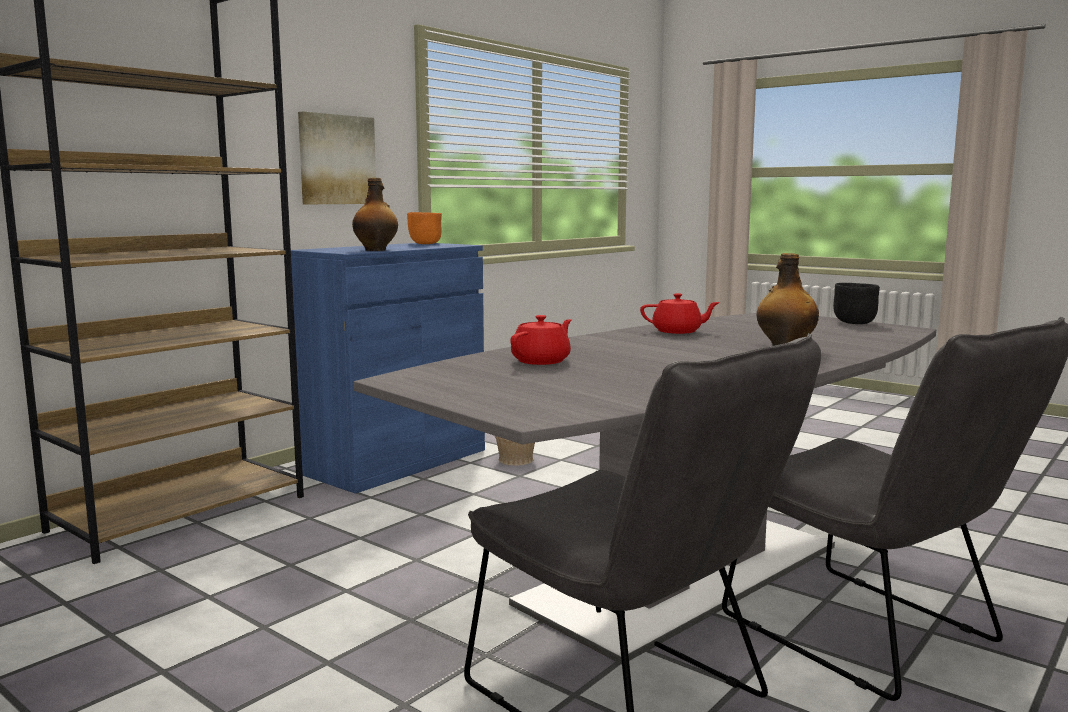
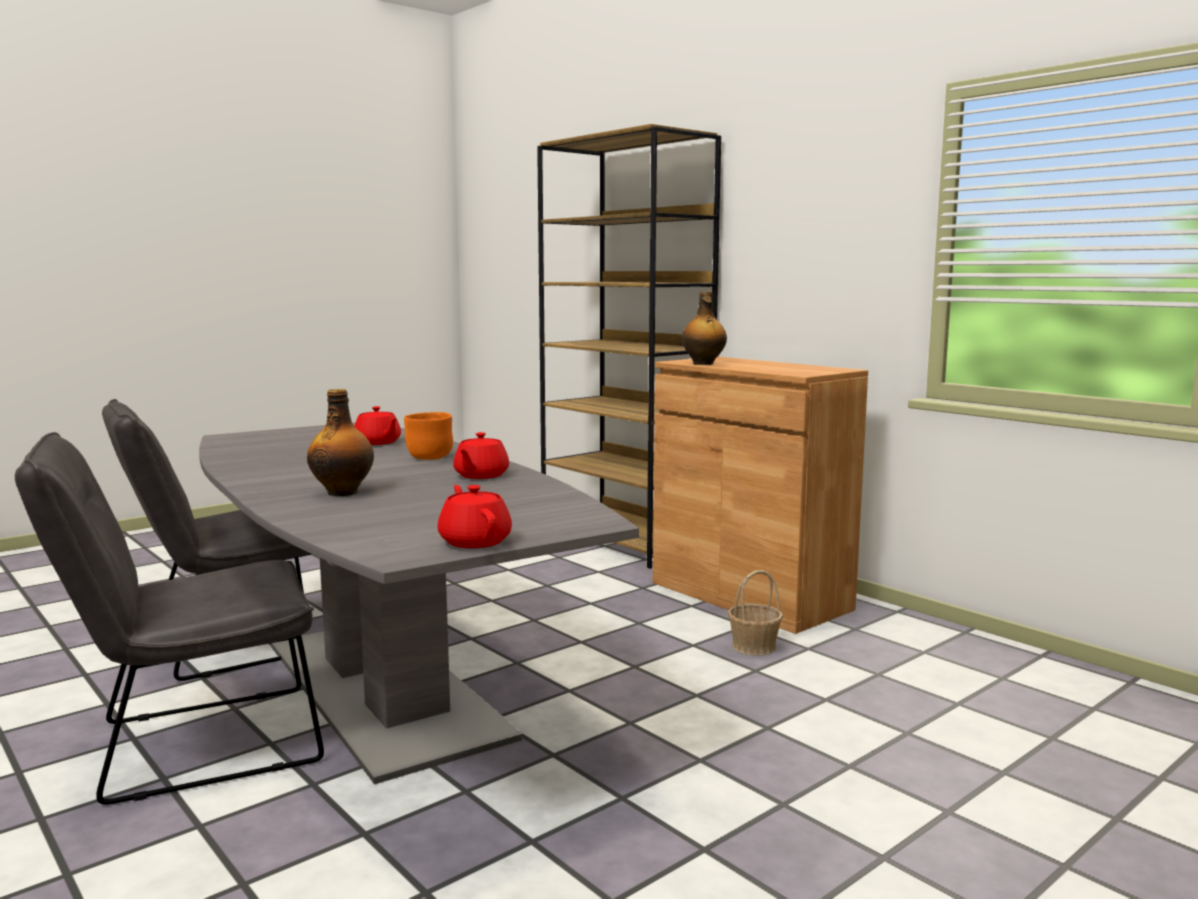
camera: 100 degrees right, 0 degrees up
blue cabinet [291,243,485,494] -> brown cabinet [653,357,868,634]
picture [298,112,376,204] -> none
orange bowl [407,212,442,244] -> orange bowl moved to [404,412,453,460]
black bowl [833,283,880,324] -> red teapot [437,485,512,548]

